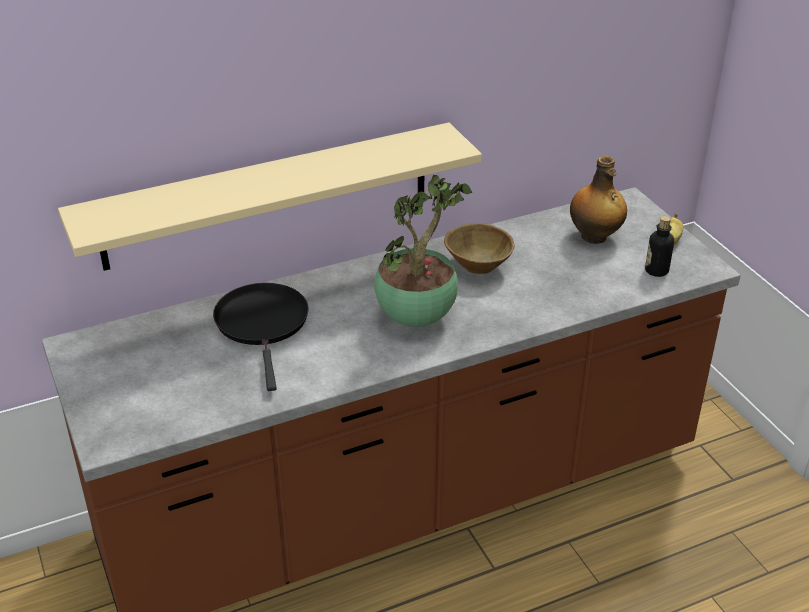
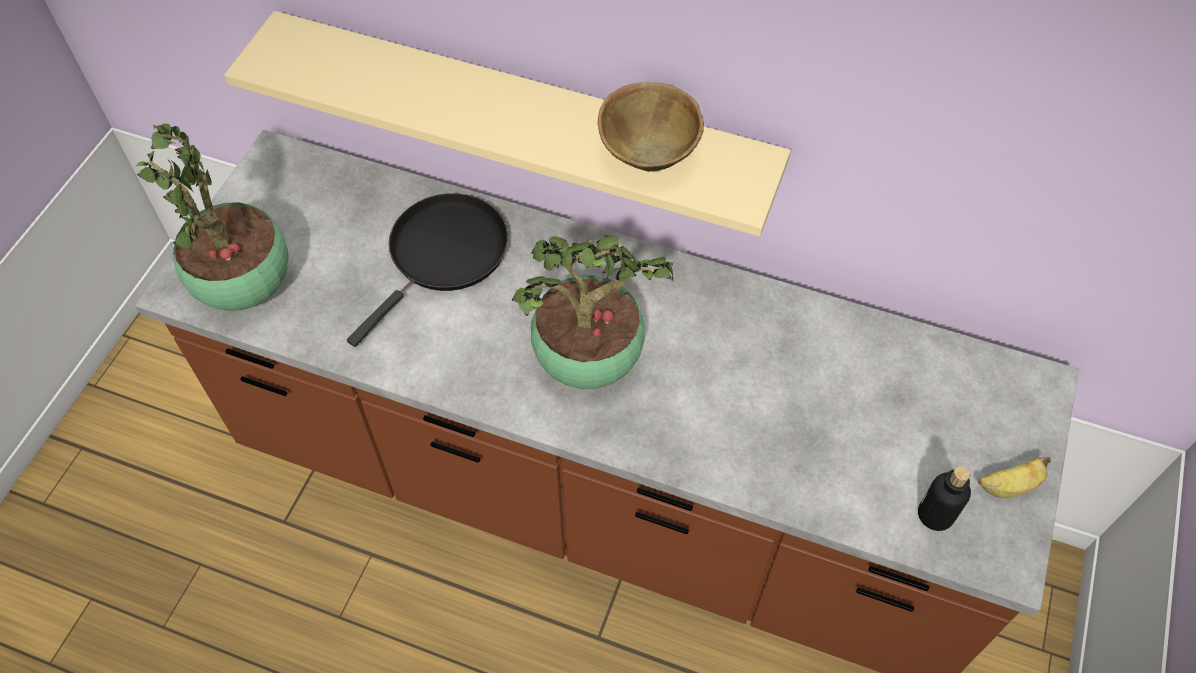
camera: 45 degrees right, 20 degrees up
brown bowl [444,223,514,274] -> brown bowl moved to [598,82,704,172]
bottle [570,156,627,244] -> none
none -> potted plant [136,123,289,311]

